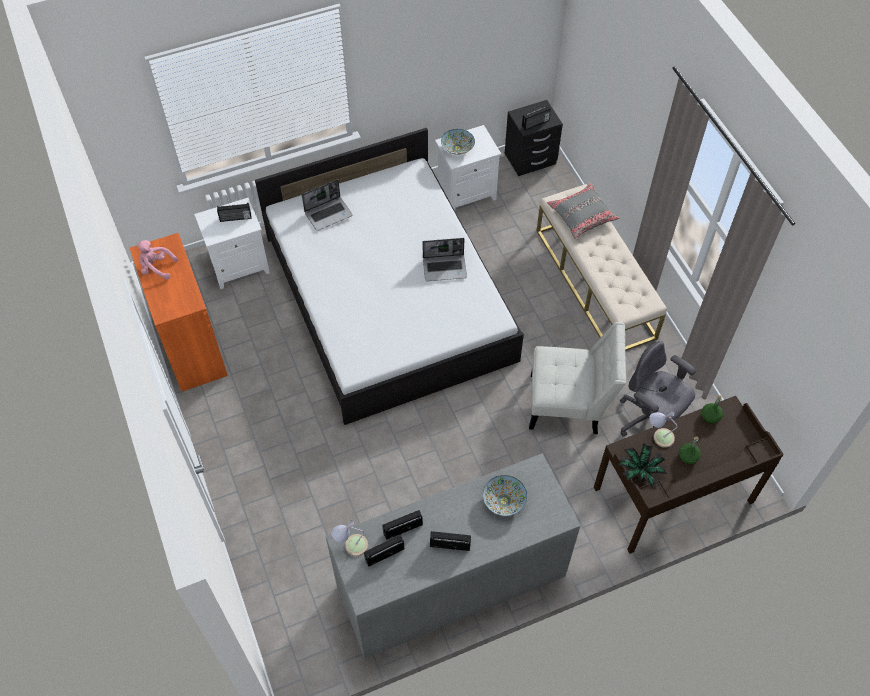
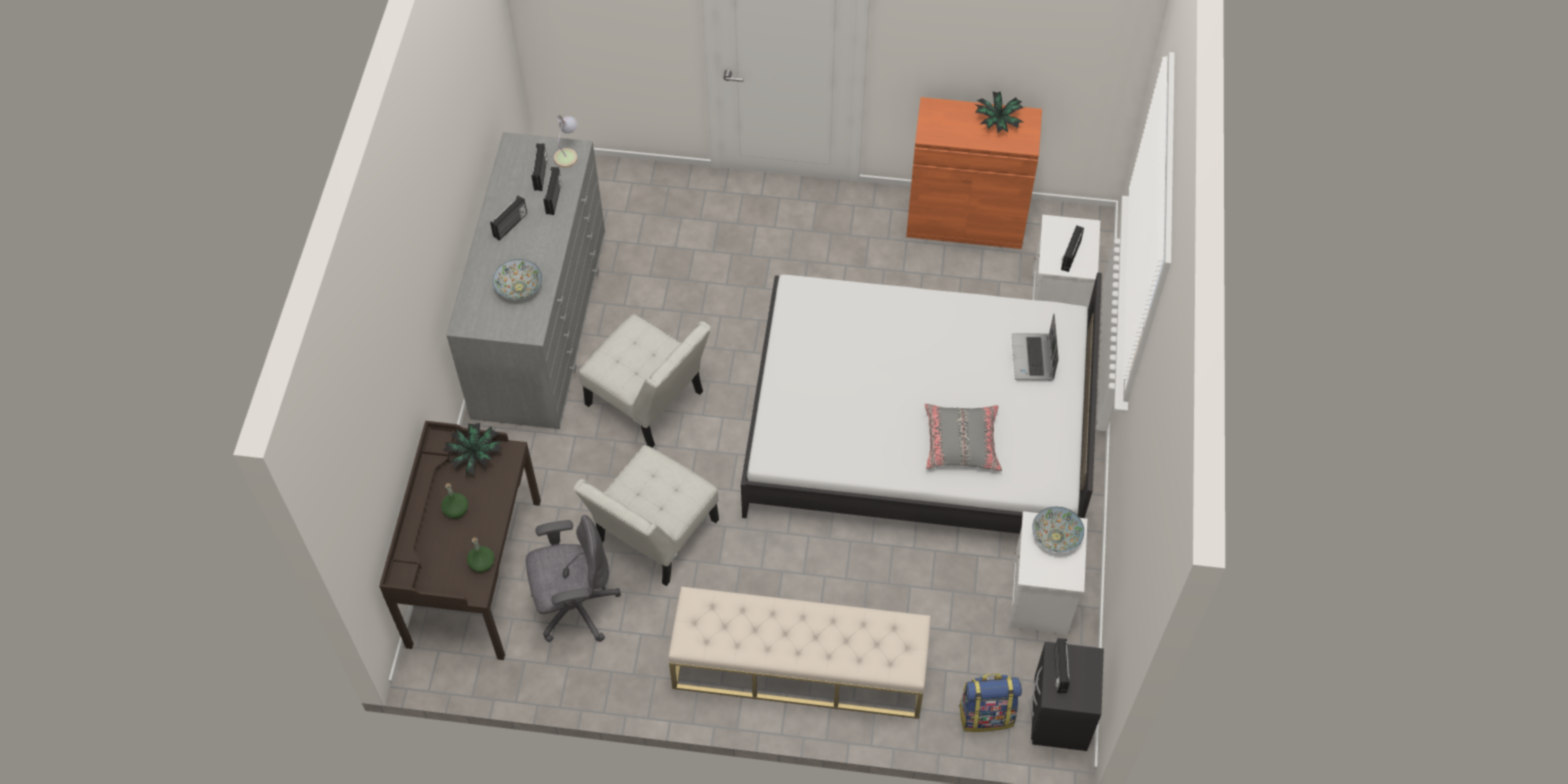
camera: 120 degrees right, 0 degrees up
pink plush toy [136,240,178,280] -> potted plant [975,91,1024,133]
laptop [423,238,467,281] -> none
grey pillow [547,183,619,238] -> grey pillow moved to [925,404,1002,471]
table lamp [649,410,678,448] -> none
none -> white chair [579,314,711,448]
none -> backpack [959,673,1022,732]

